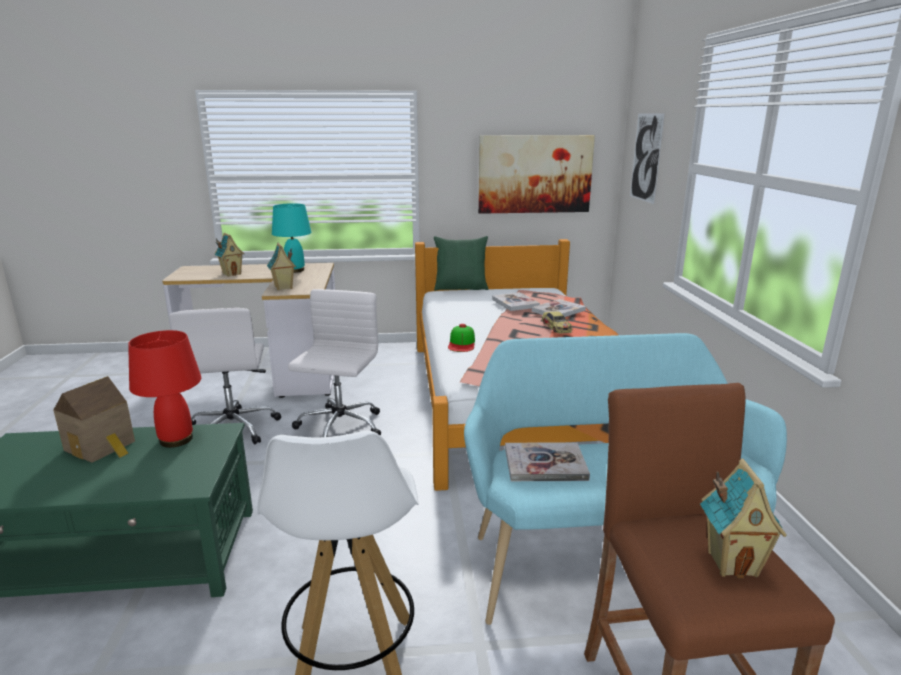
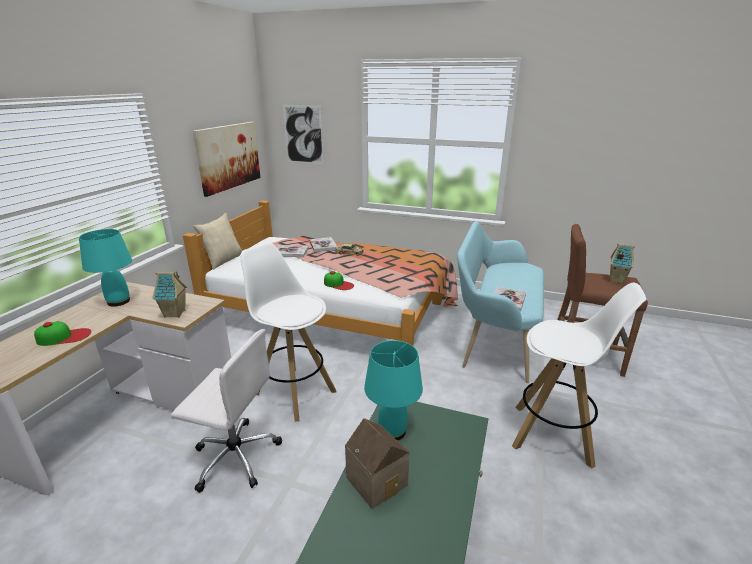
camera: 65 degrees left, 5 degrees up
red table lamp [128,330,201,448] -> turquoise table lamp [364,340,423,441]
toy house [215,233,245,277] -> cap [34,321,91,346]
white office chair [288,289,381,437] -> white stool [241,242,337,422]
green pillow [434,236,488,291] -> beige pillow [193,213,242,270]

